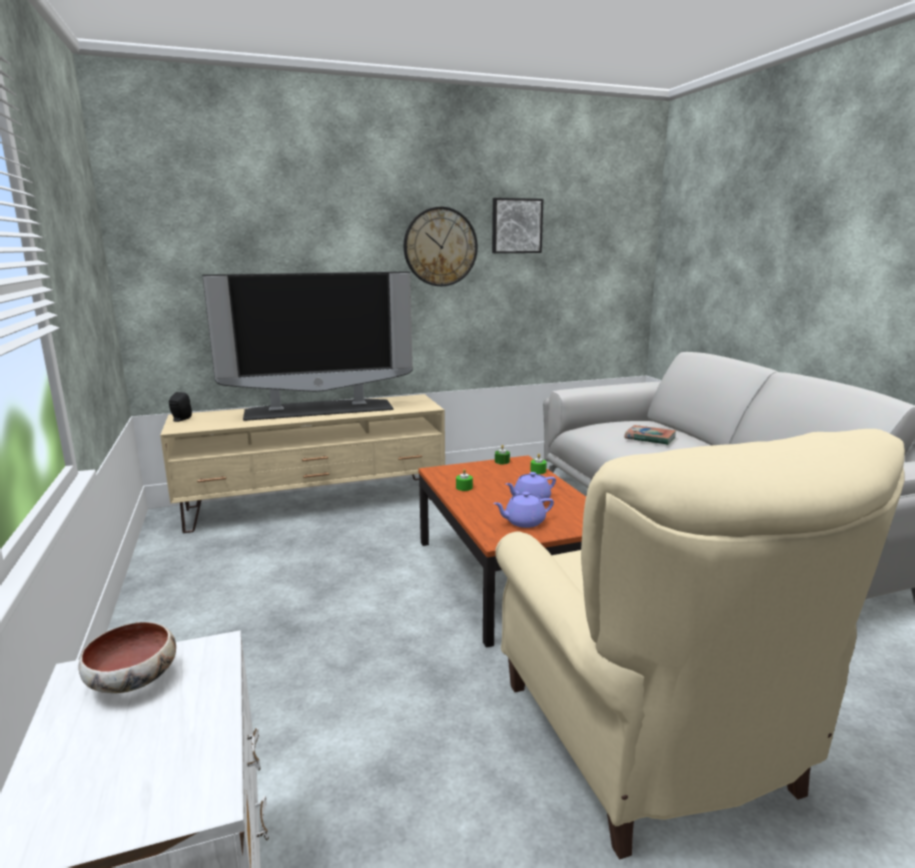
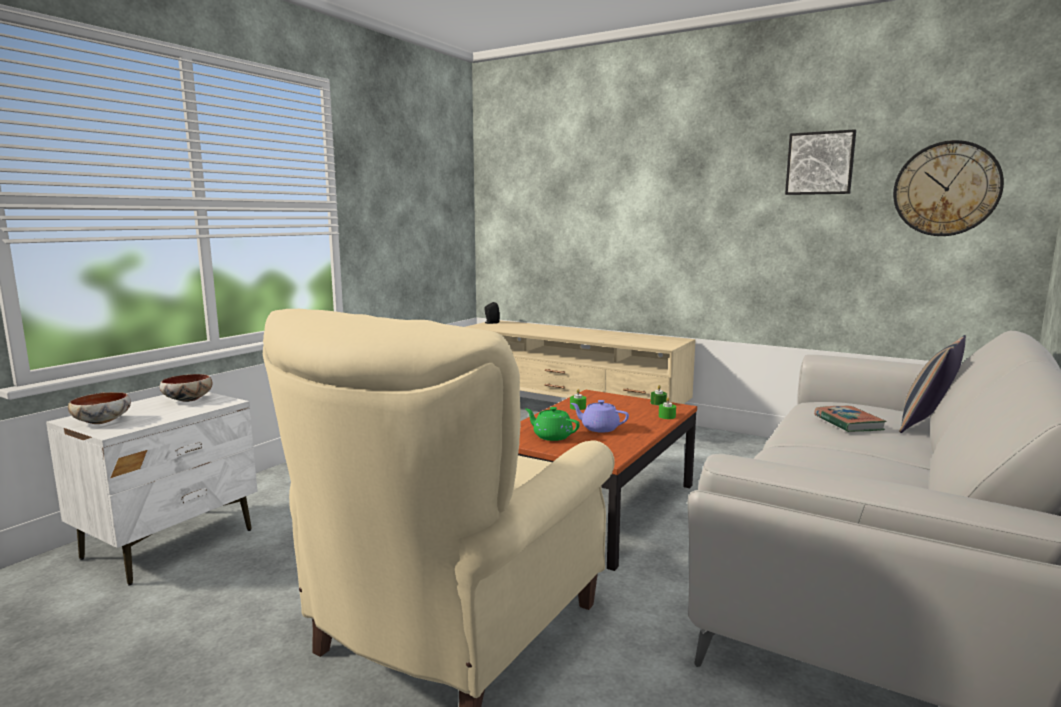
camera: 50 degrees right, 5 degrees down
television [202,271,413,421] -> none
wall clock [404,207,478,286] -> wall clock moved to [893,140,1004,236]
purple teapot [493,492,554,528] -> green teapot [525,407,580,441]
none -> bowl [68,392,131,424]
none -> pillow [899,335,966,433]

